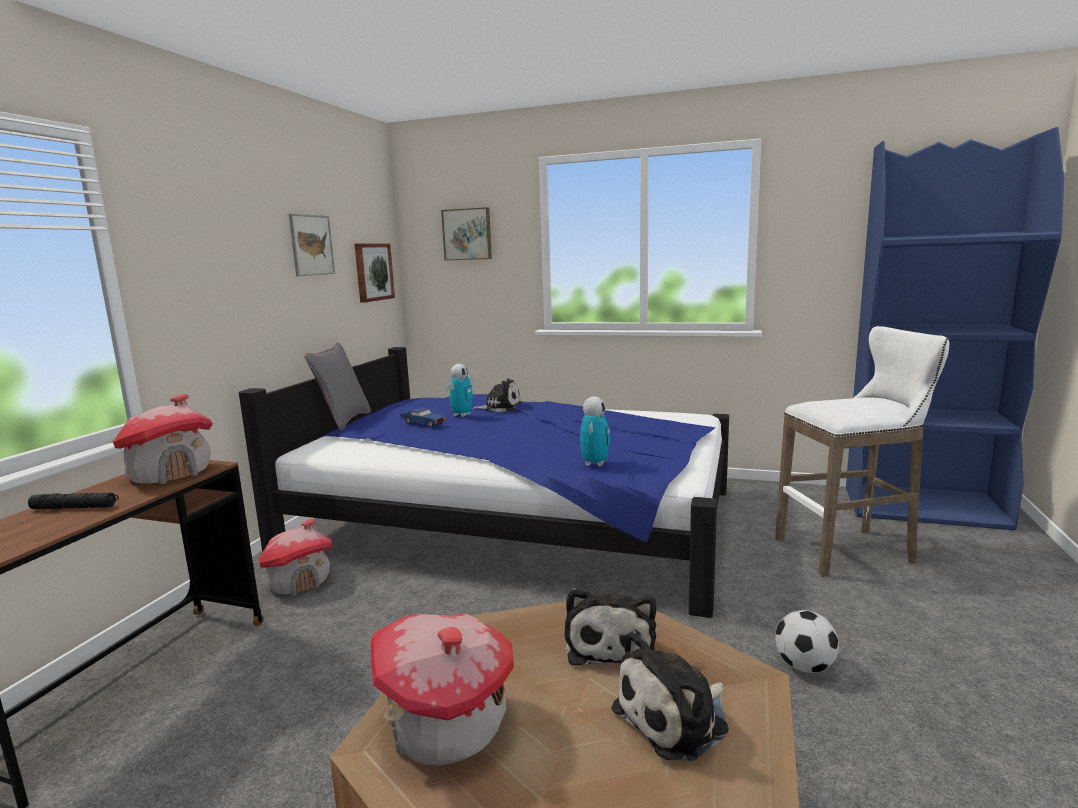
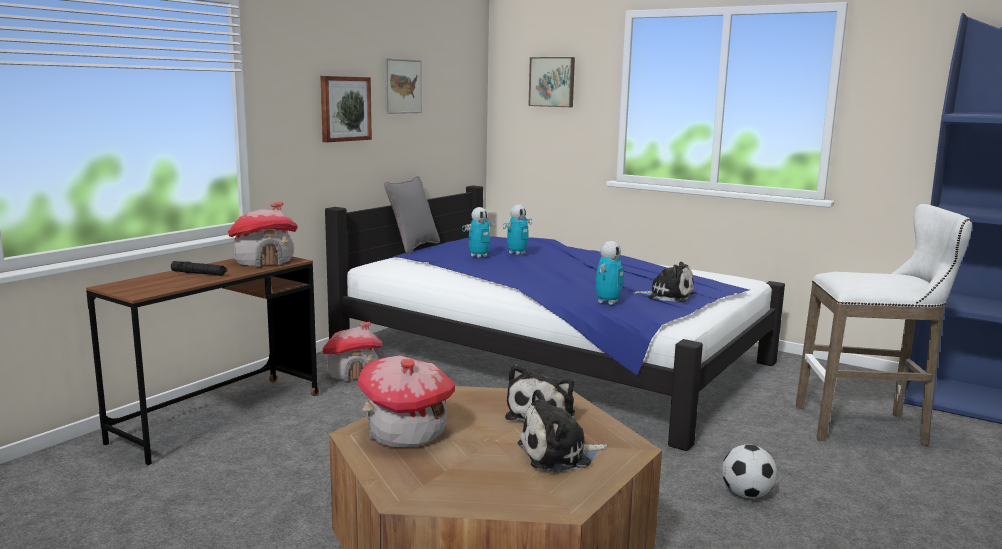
camera: 15 degrees right, 0 degrees up
picture [355,244,395,303] -> picture moved to [321,76,372,142]
blue toy car [400,408,446,427] -> toy robot [462,207,496,258]
plush toy [472,378,521,413] -> plush toy moved to [633,262,694,302]

